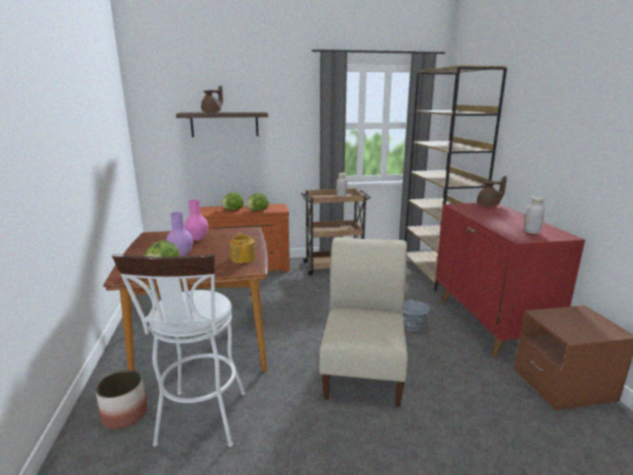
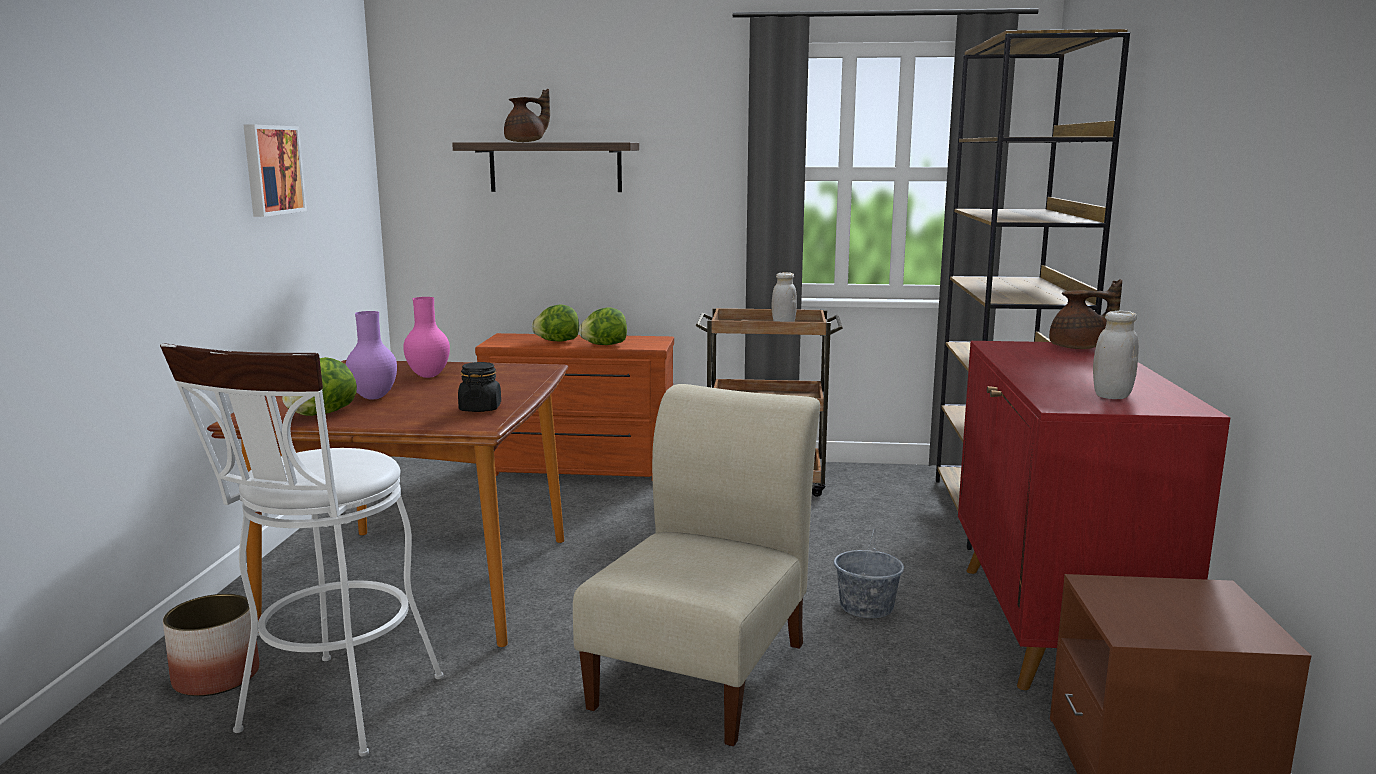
camera: 15 degrees right, 5 degrees down
teapot [230,232,256,263] -> black jar [458,362,501,412]
none -> picture [244,125,307,217]

